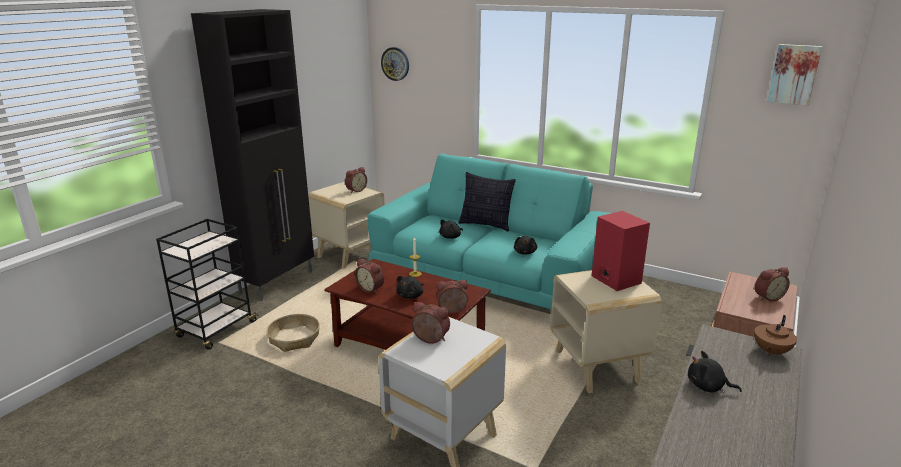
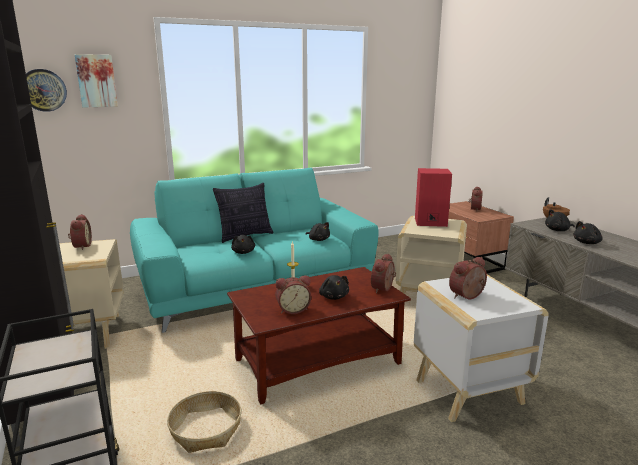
camera: 55 degrees left, 5 degrees down
picture [767,44,822,105] -> picture moved to [75,54,118,107]
none -> black plush toy [545,209,575,231]

